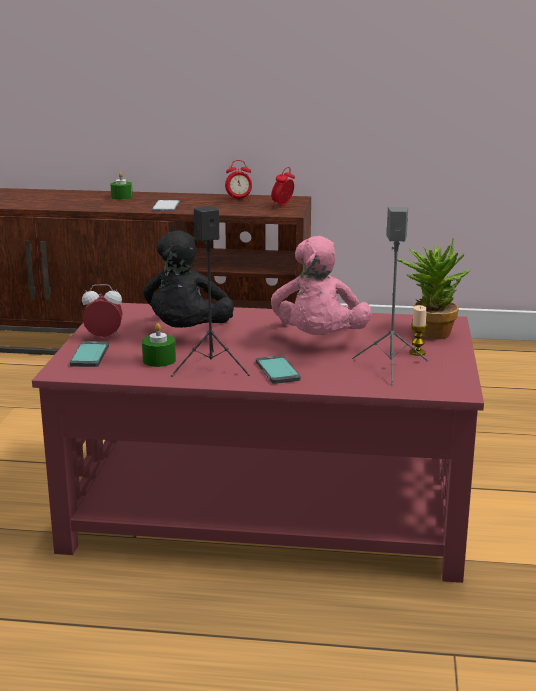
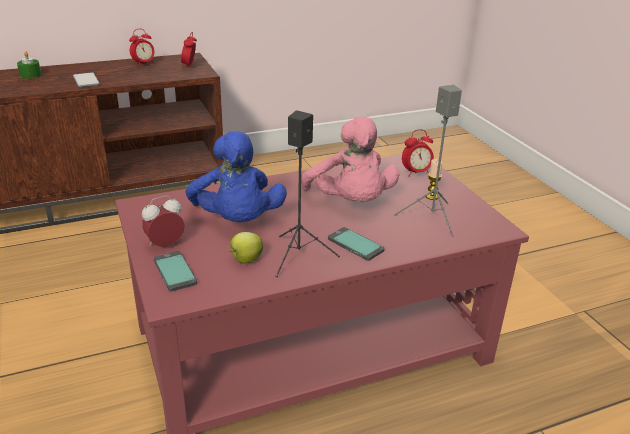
camera: 30 degrees left, 10 degrees up
green candle [142,323,176,367] -> apple [228,232,263,263]
black plush toy [143,230,234,328] -> blue plush toy [186,132,287,222]
potted plant [397,239,470,340] -> alarm clock [402,129,434,177]

